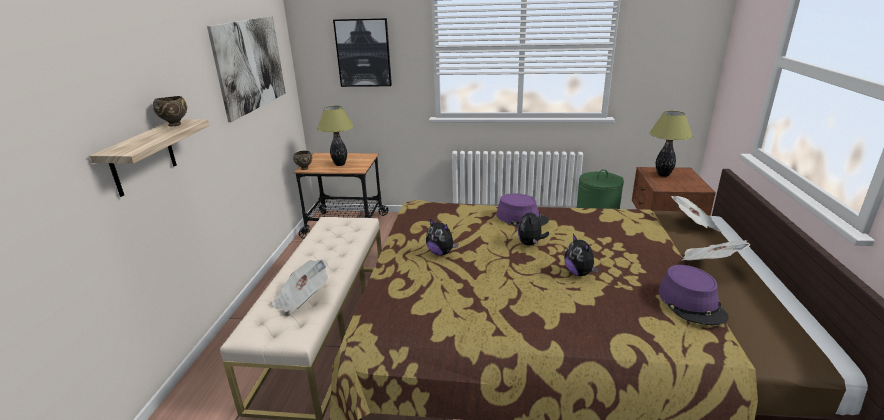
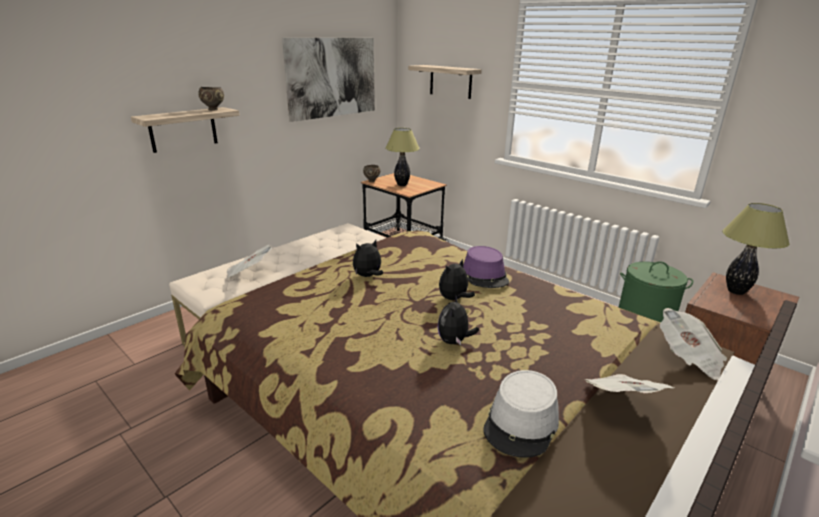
camera: 35 degrees right, 0 degrees up
picture [333,18,392,87] -> shelf [408,65,482,99]
plush toy [426,219,459,256] -> plush toy turned 75 degrees clockwise [353,240,383,277]
purple hat [658,265,729,325] -> grey hat [484,370,559,458]

